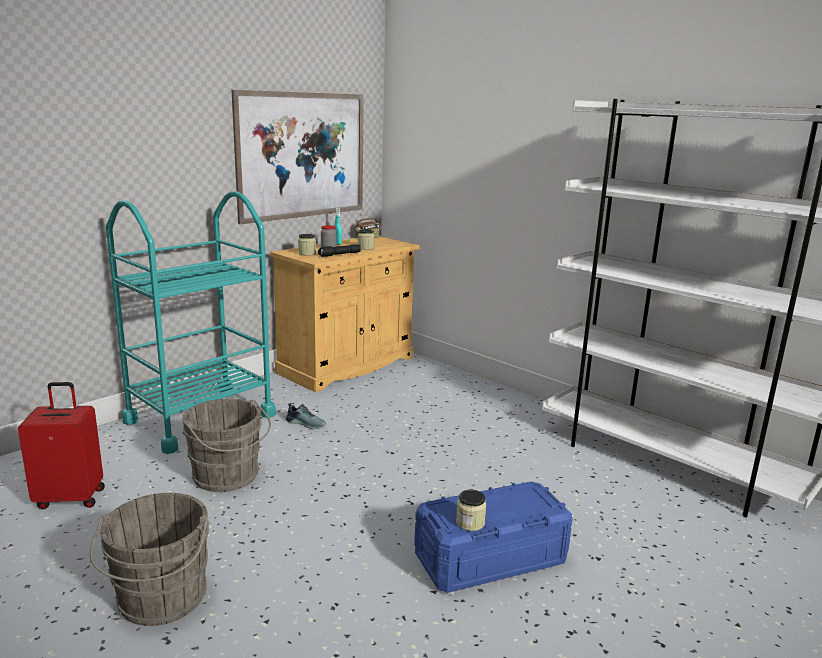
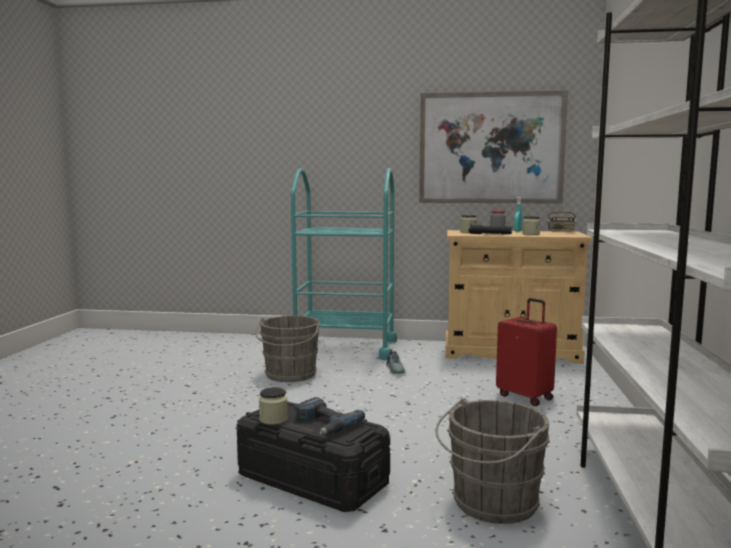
camera: 55 degrees right, 10 degrees down
red suitcase [18,382,105,509] -> red suitcase moved to [496,298,557,406]
grey bucket [90,493,209,626] -> grey bucket moved to [435,398,550,524]
blue storage box [414,481,573,593] -> black storage box [237,401,390,512]
none -> power drill [294,397,365,435]

